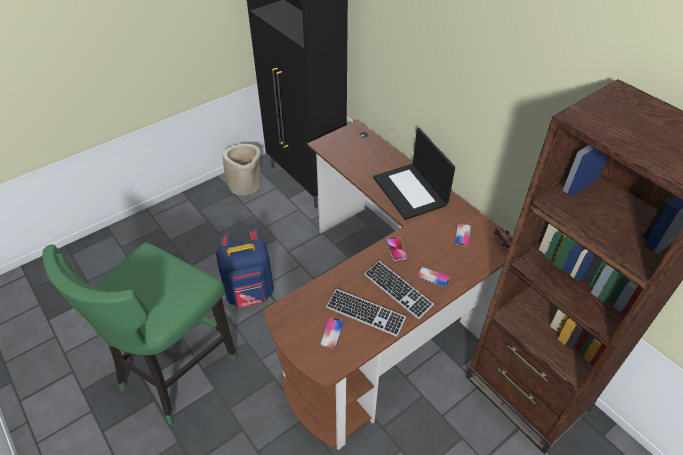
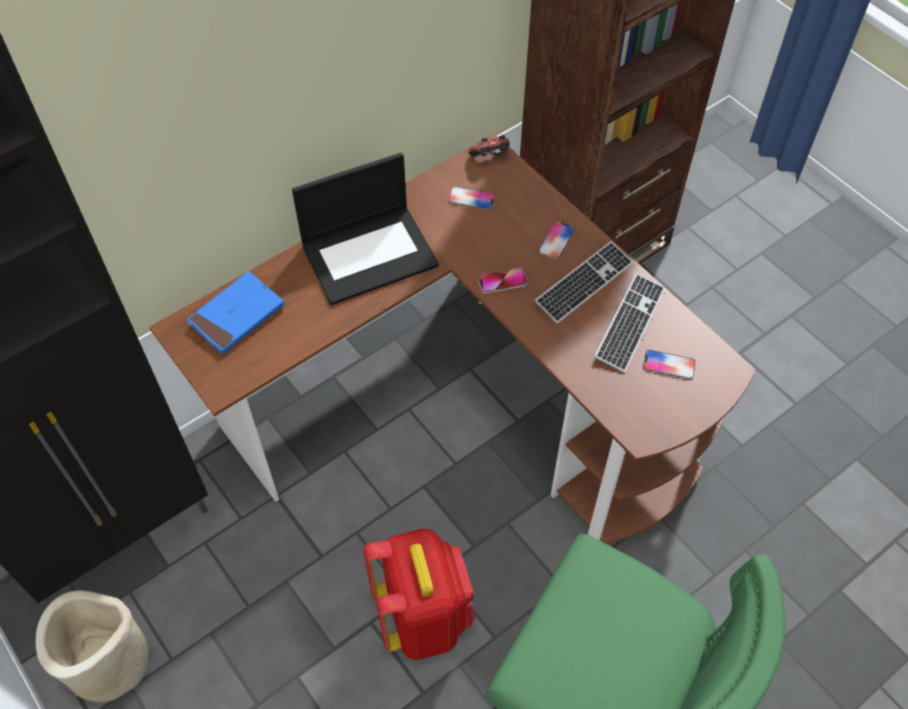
camera: 90 degrees left, 10 degrees up
blue backpack [216,229,274,308] -> red backpack [364,528,476,660]
none -> blue book [187,271,284,354]

